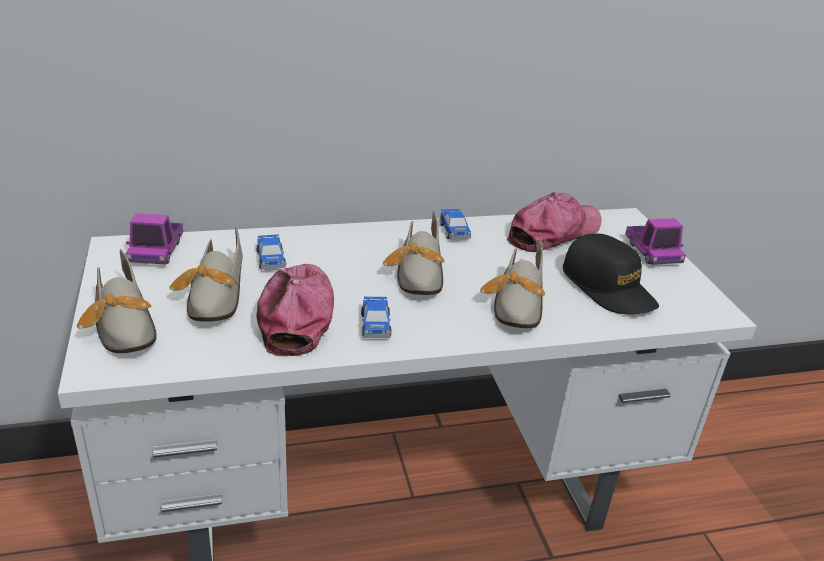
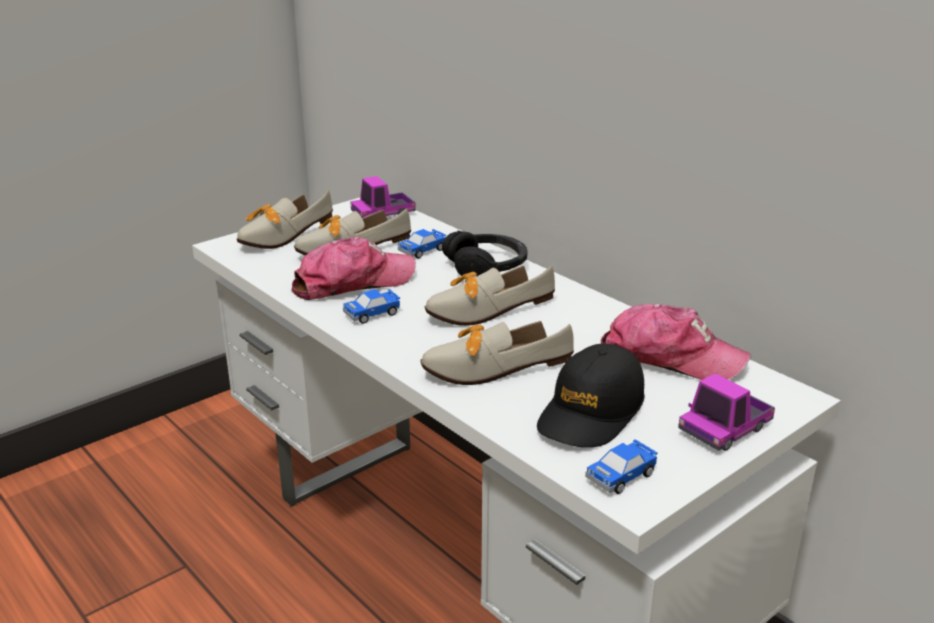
camera: 65 degrees right, 5 degrees down
toy car [440,209,471,239] -> toy car moved to [585,439,658,494]
none -> black headphones [442,231,527,276]

